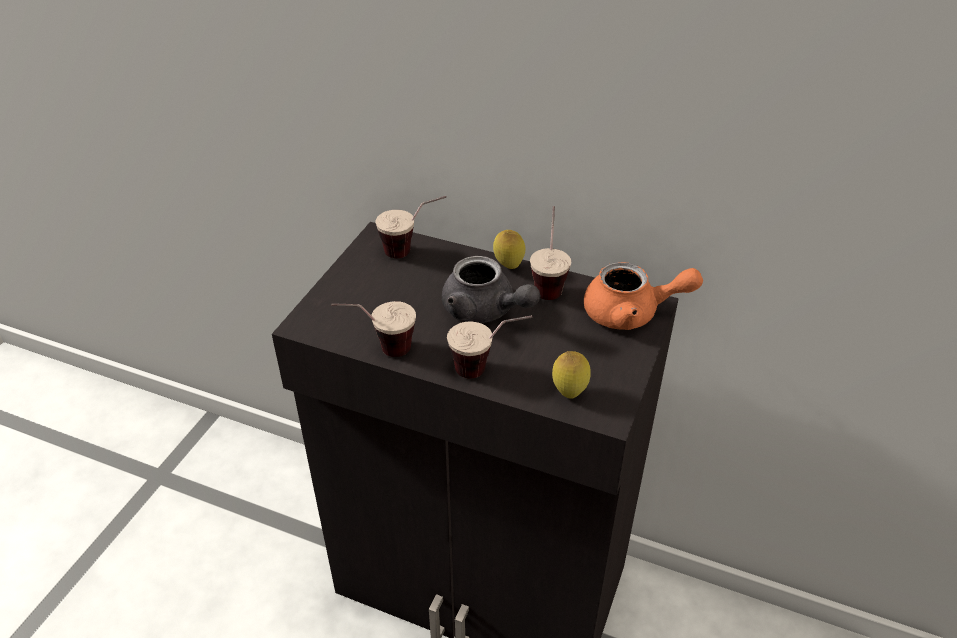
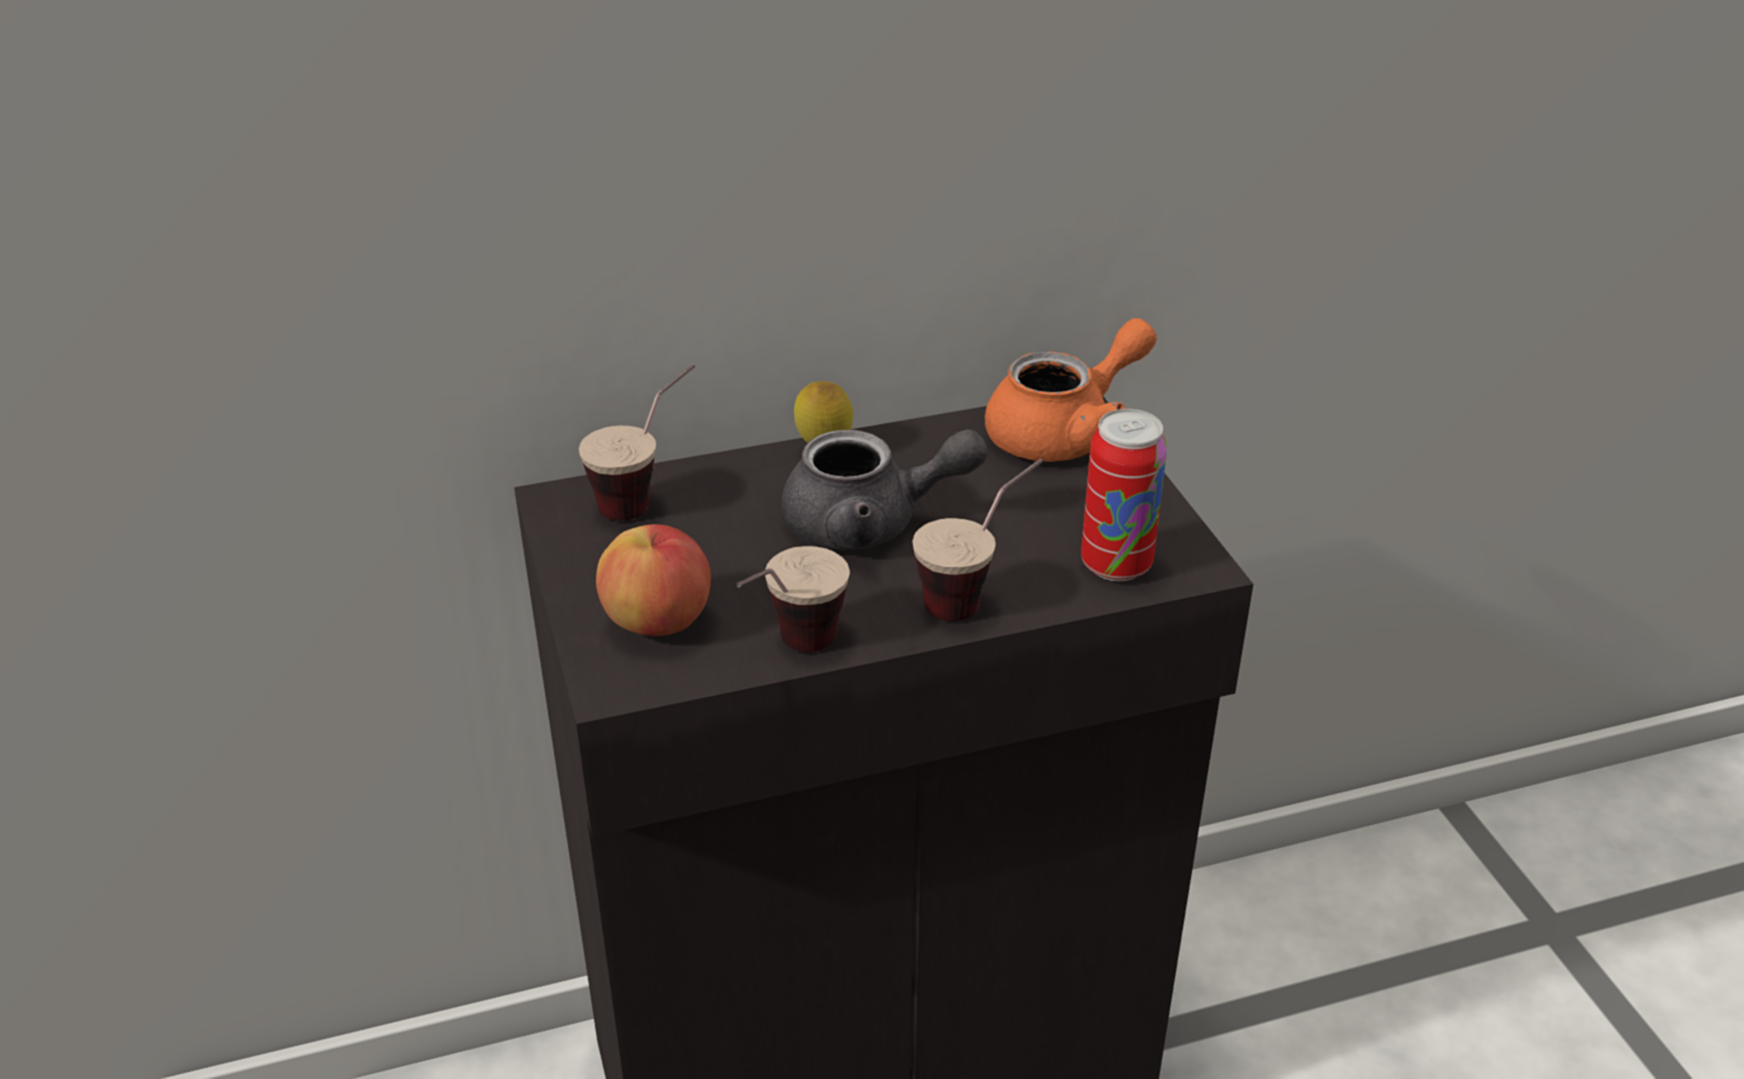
camera: 40 degrees left, 5 degrees down
cup [530,206,571,300] -> none
lemon [552,351,591,399] -> can [1081,409,1167,581]
none -> apple [596,524,711,636]

